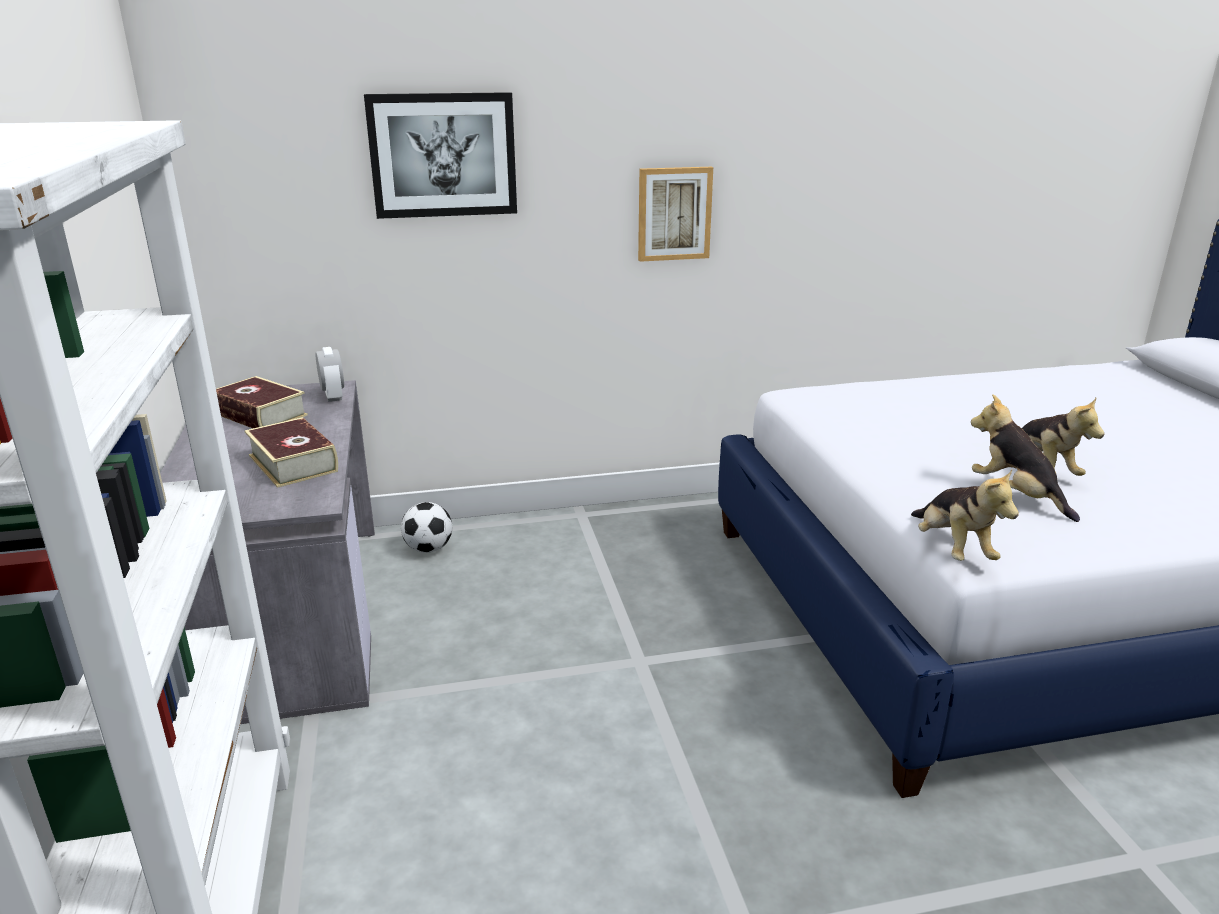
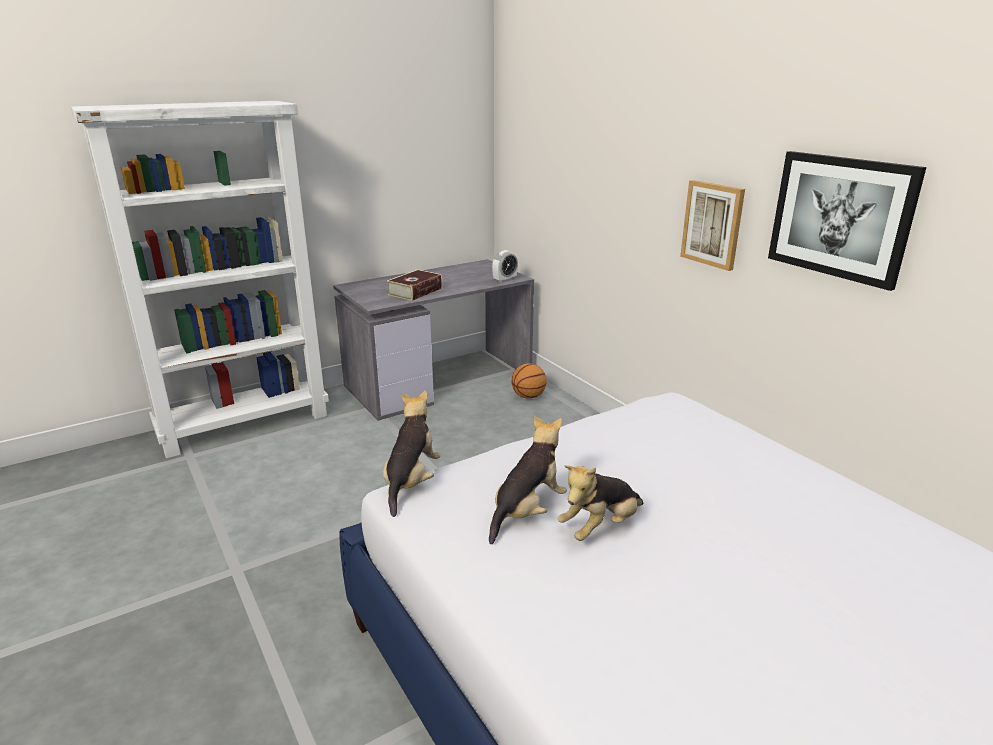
camera: 70 degrees right, 0 degrees up
book [216,376,308,428] -> none
picture [364,92,517,219] -> picture moved to [768,151,926,291]
football [401,502,452,553] -> basketball [511,363,547,399]
plush toy [911,470,1019,561] -> plush toy turned 135 degrees clockwise [383,390,441,517]

